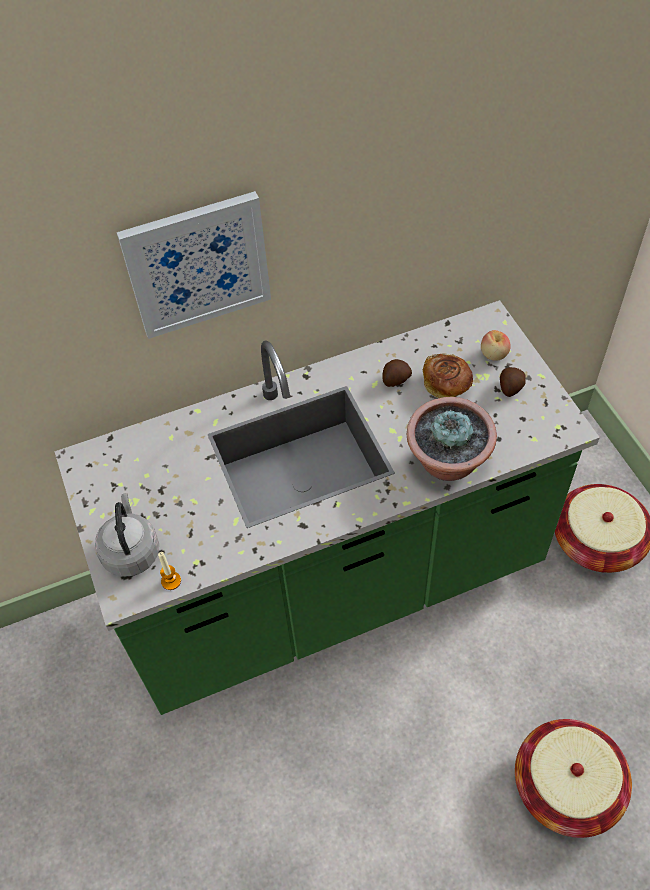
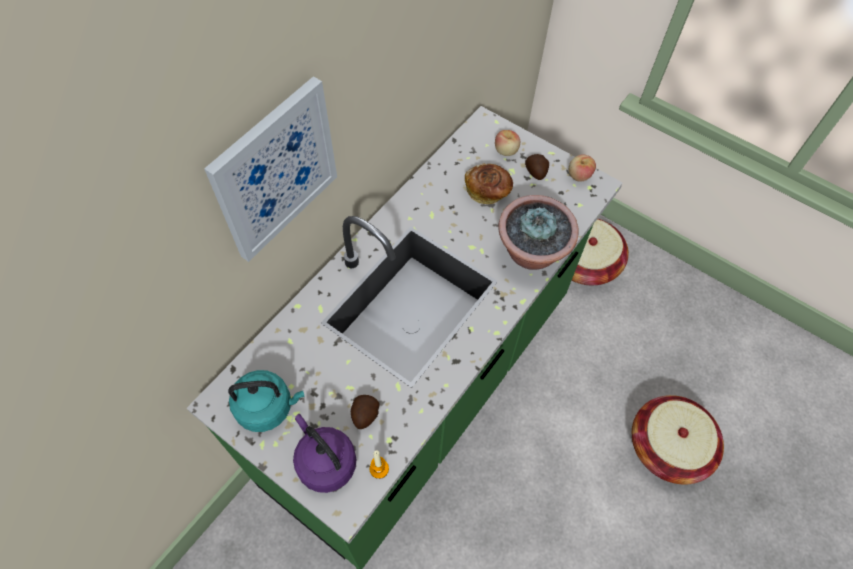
camera: 35 degrees left, 5 degrees up
grey kettle [95,493,159,577] -> purple kettle [293,414,356,493]
potato [382,359,412,387] -> potato moved to [351,395,379,429]
none -> turquoise kettle [228,370,305,432]
none -> apple [569,154,596,182]

